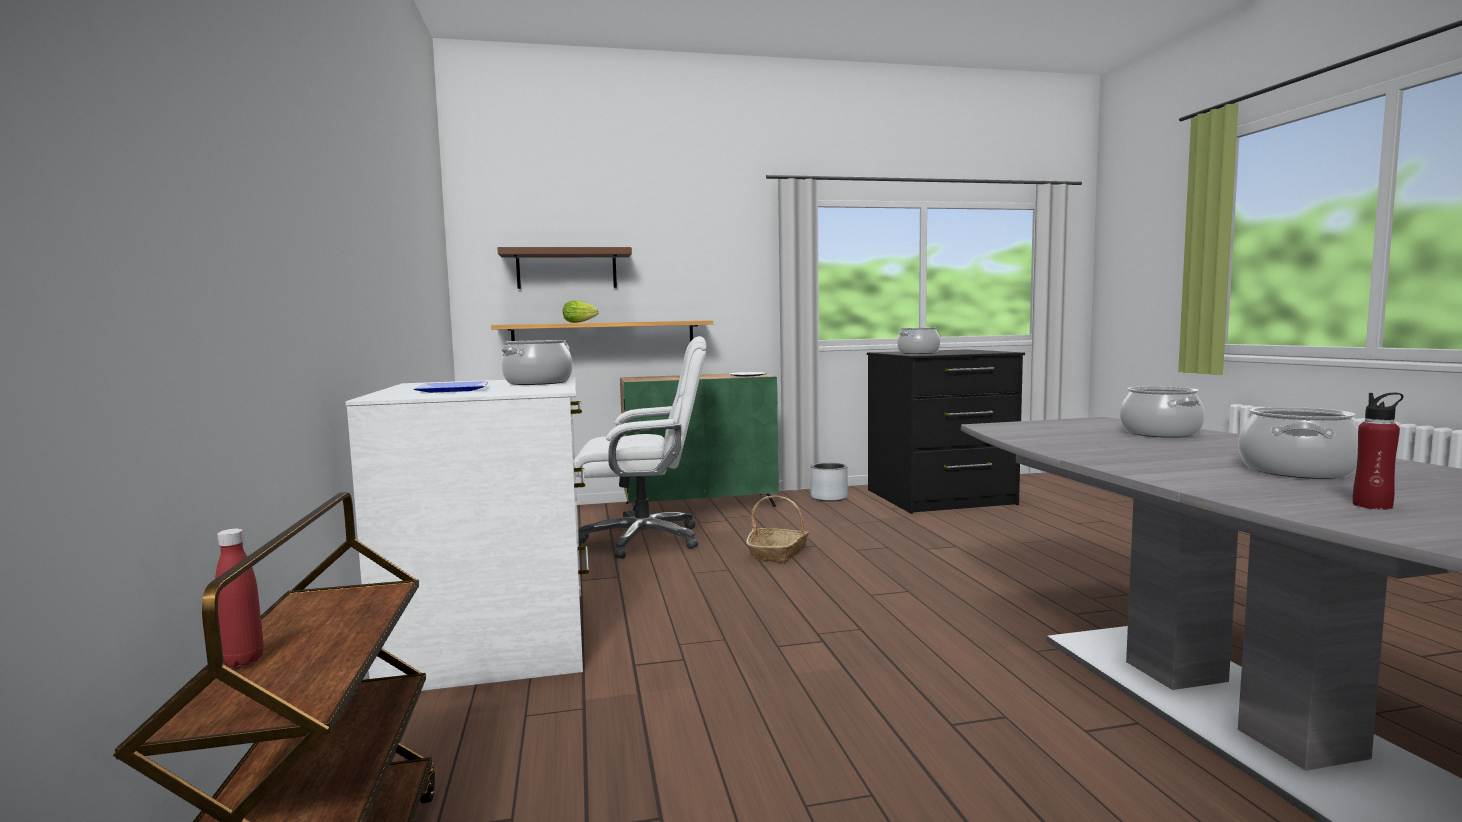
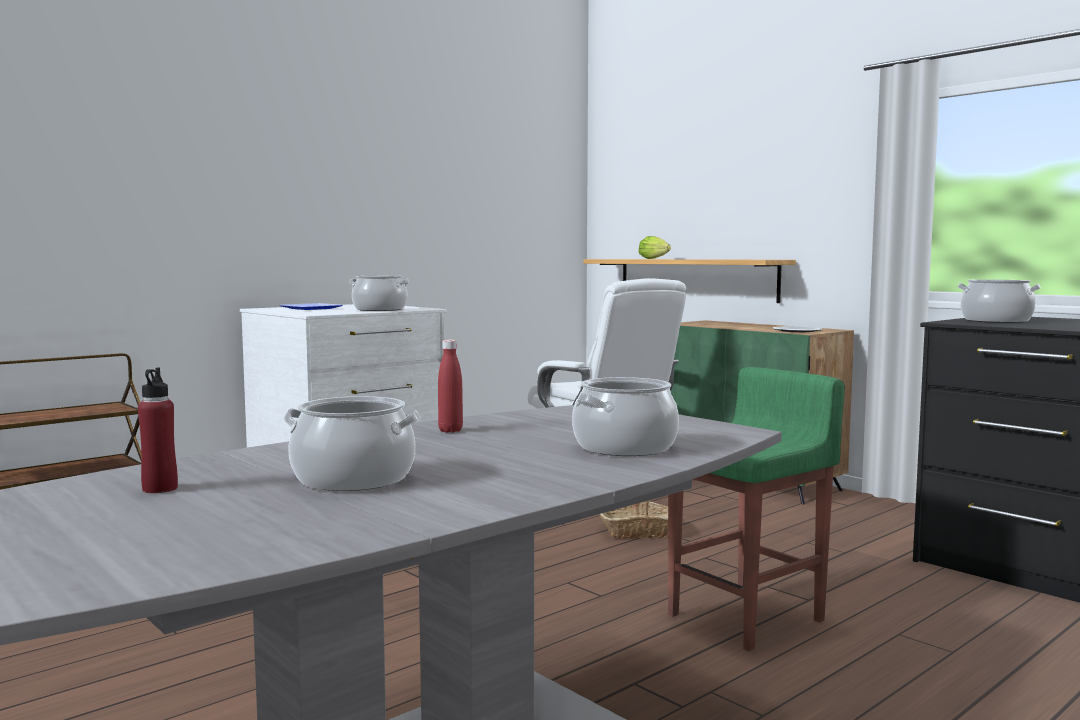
camera: 60 degrees right, 0 degrees up
red bottle [215,529,264,667] -> red bottle moved to [438,339,463,433]
brown shelf [497,247,632,289] -> none
grey planter [811,462,848,502] -> none
none -> green stool [668,367,845,651]

